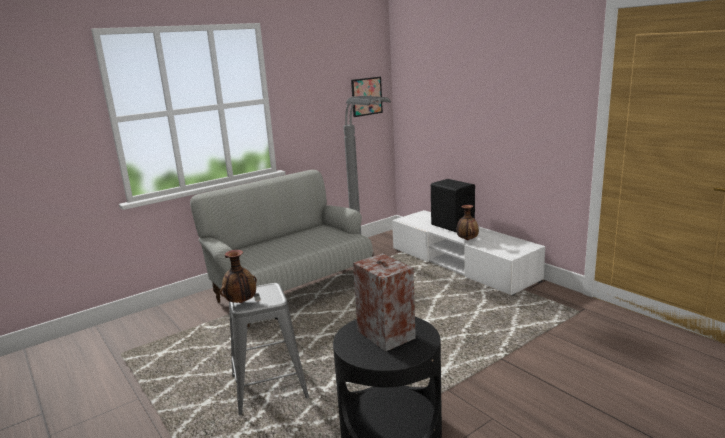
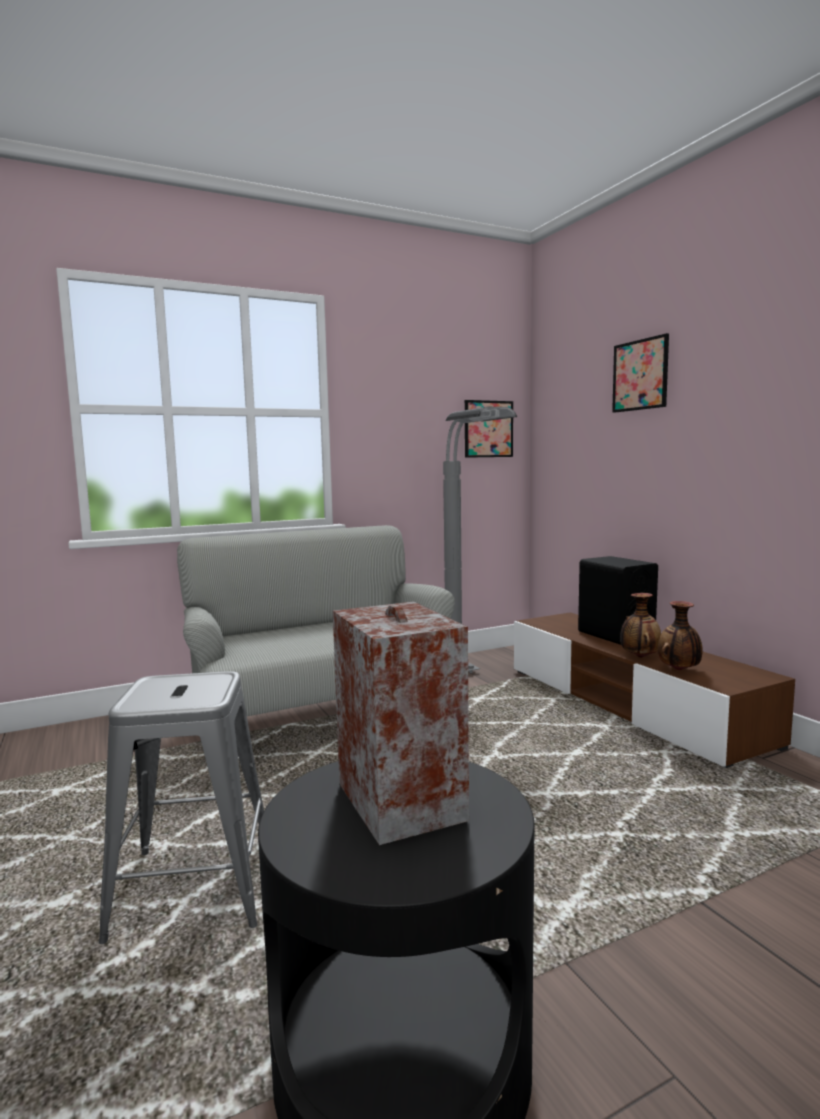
camera: 10 degrees right, 10 degrees down
vase [220,250,257,303] -> vase moved to [658,601,703,670]
white tv stand [392,210,545,296] -> brown tv stand [514,612,795,768]
none -> picture [612,333,669,413]

